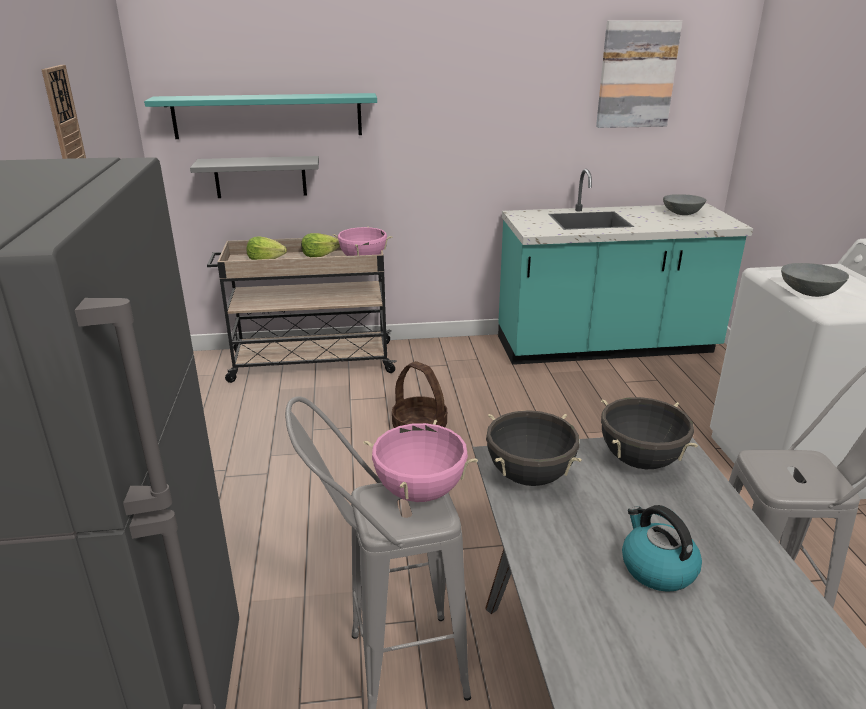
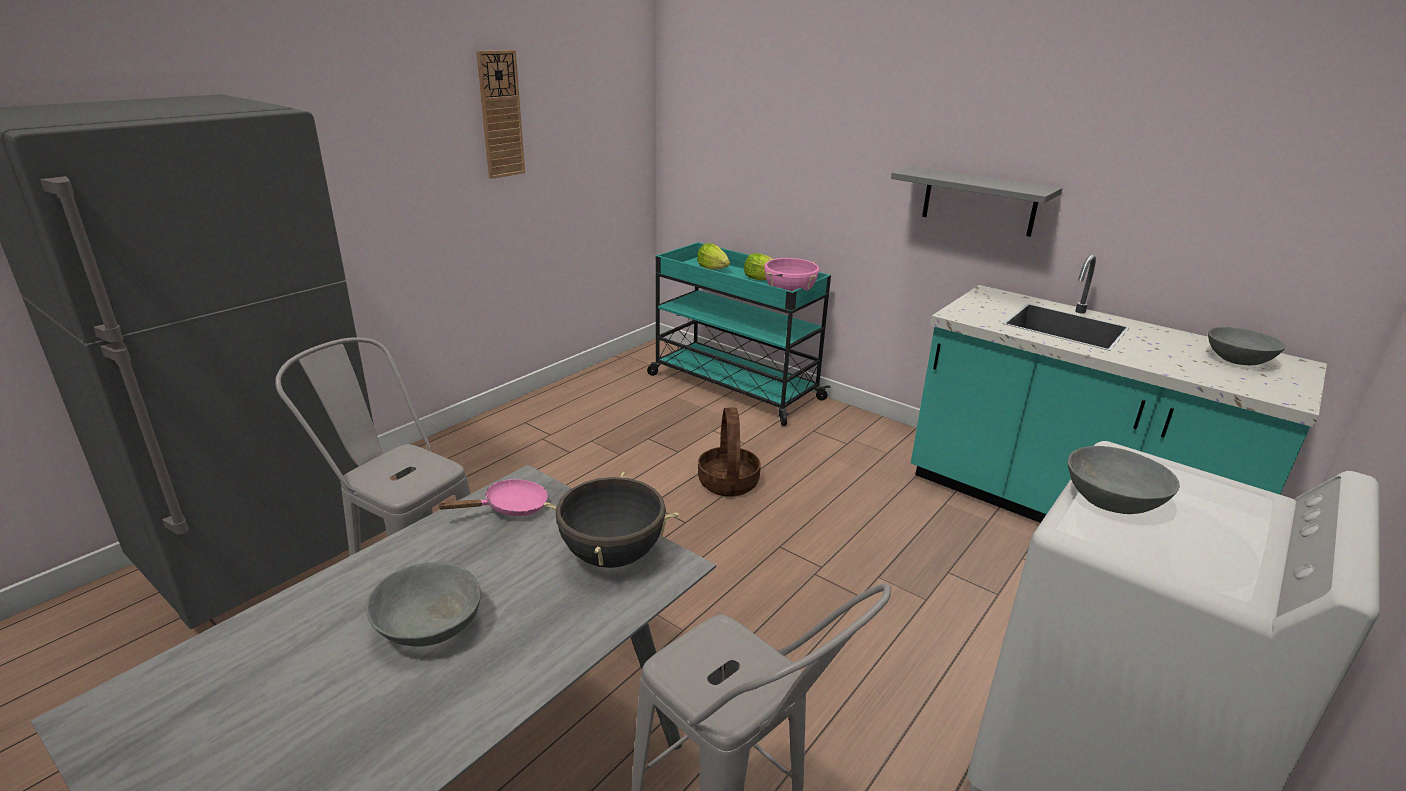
camera: 45 degrees right, 0 degrees up
turquoise shelf [144,93,377,139] -> none
grey shelf [190,156,319,198] -> grey shelf moved to [891,166,1062,237]
beige cart [207,237,397,383] -> turquoise cart [647,242,831,426]
pink cooking pot [364,420,478,502] -> none
black cooking pot [486,410,582,486] -> pink frying pan [437,479,548,516]
picture [596,20,682,128] -> none
kettle [622,505,702,592] -> grey bowl [366,562,481,646]

